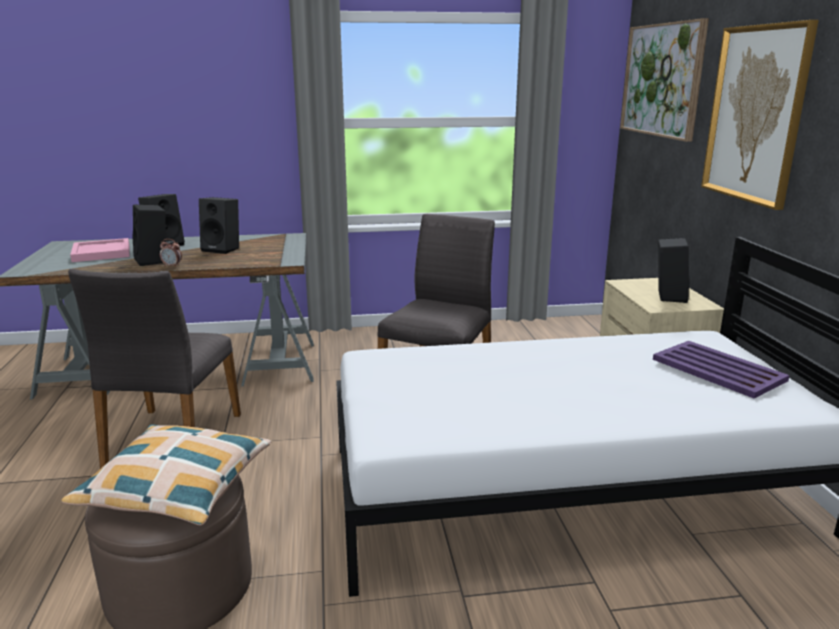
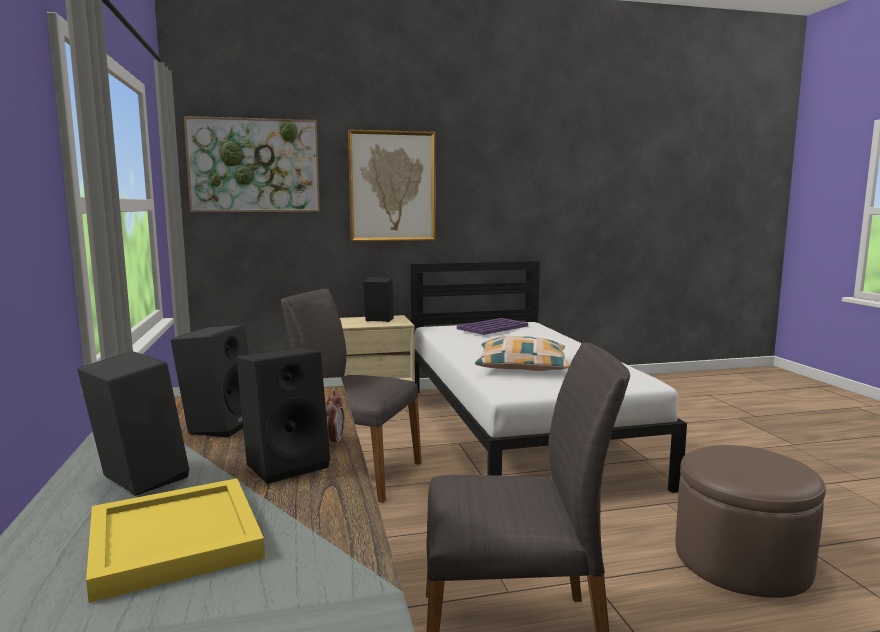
camera: 95 degrees left, 10 degrees down
pillow [62,425,271,526] -> pillow moved to [475,336,570,371]
pink tray [70,238,130,262] -> yellow tray [86,478,265,603]

